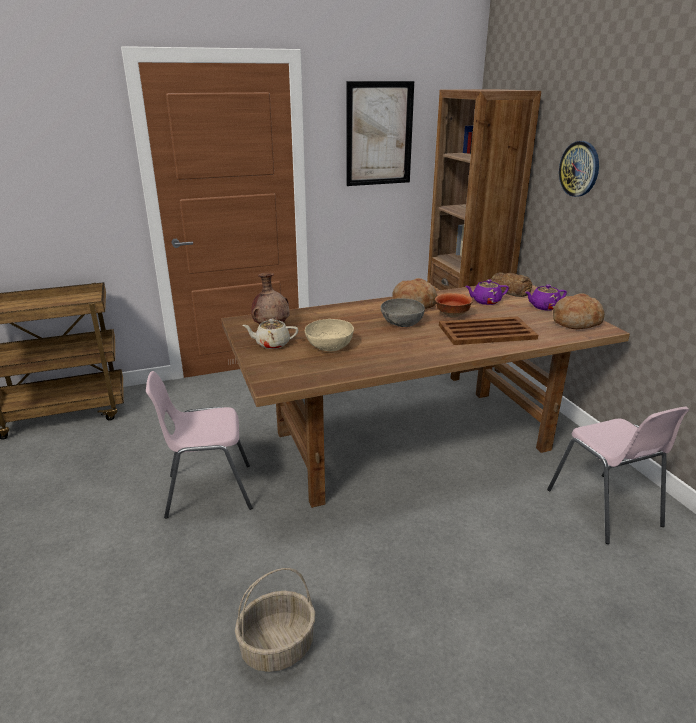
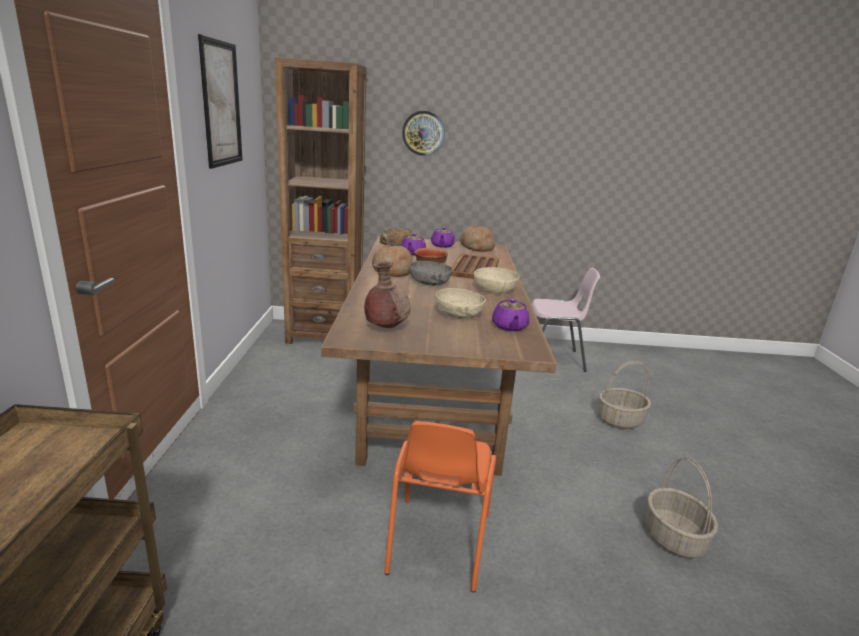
camera: 70 degrees left, 5 degrees down
pink chair [146,371,252,519] -> orange chair [384,421,496,592]
beige teapot [242,319,298,349] -> none
none -> beige bowl [474,267,519,294]
none -> purple teapot [492,298,529,331]
none -> basket [598,361,651,429]

